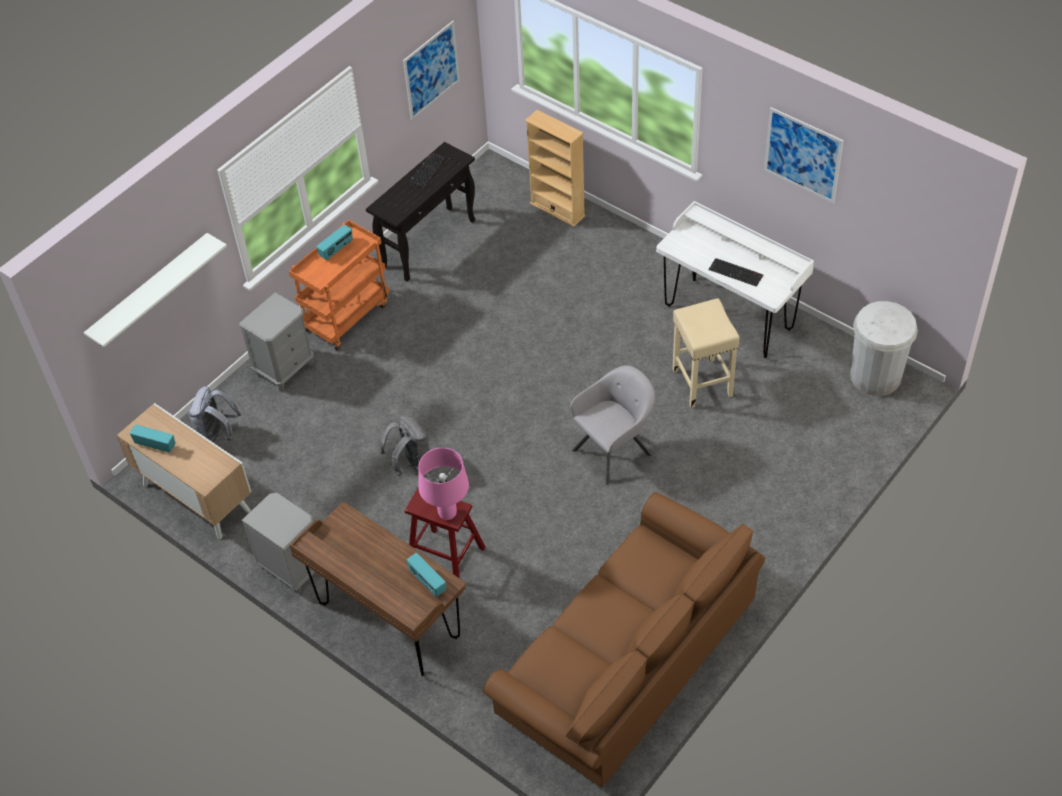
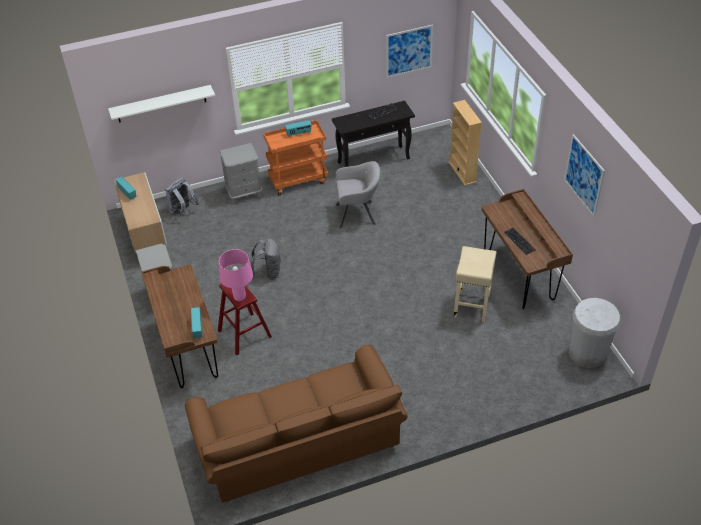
camera: 30 degrees right, 5 degrees down
grey armchair [570,365,655,485] -> grey armchair moved to [336,161,380,228]
white desk [656,201,814,358] -> brown desk [482,189,573,310]

